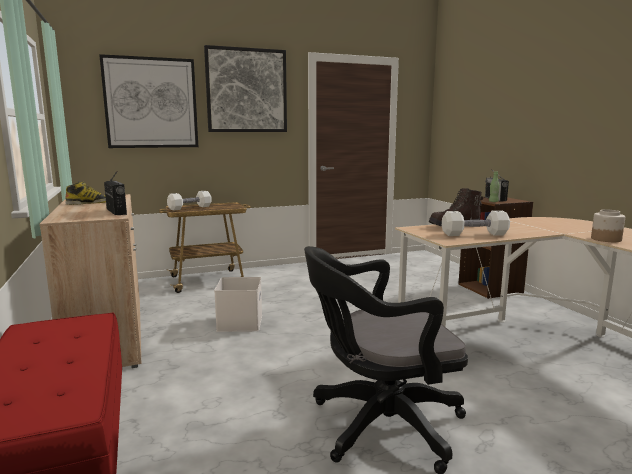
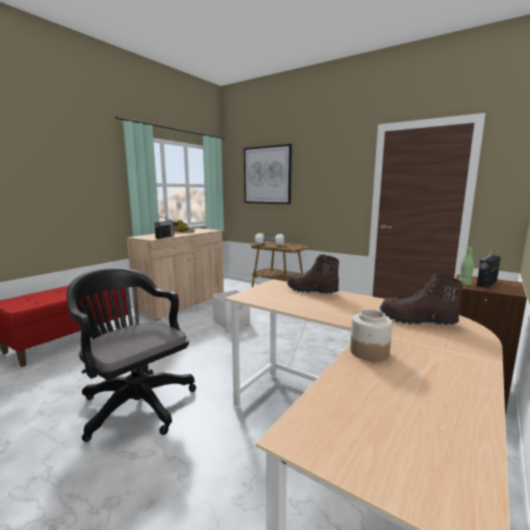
camera: 55 degrees right, 0 degrees up
picture [204,45,287,132] -> none
white dumbbell [442,210,510,236] -> none
none -> brown boot [380,274,464,325]

